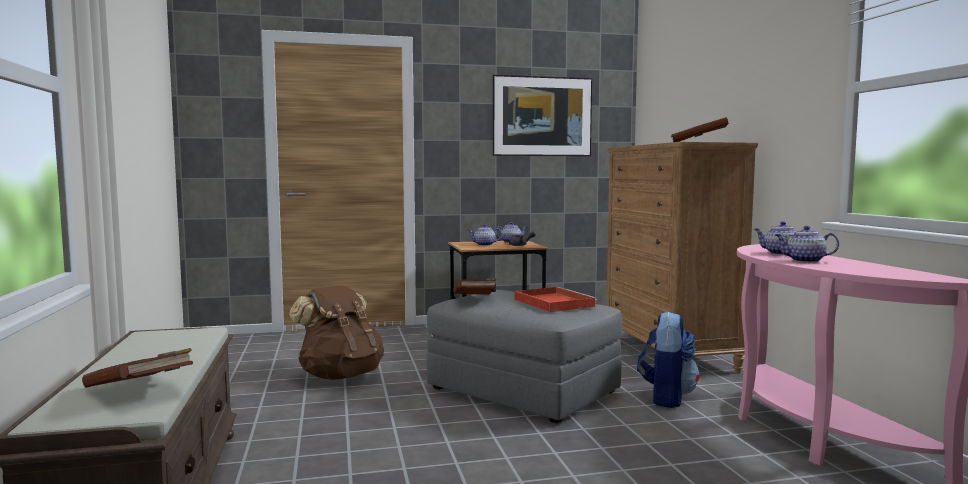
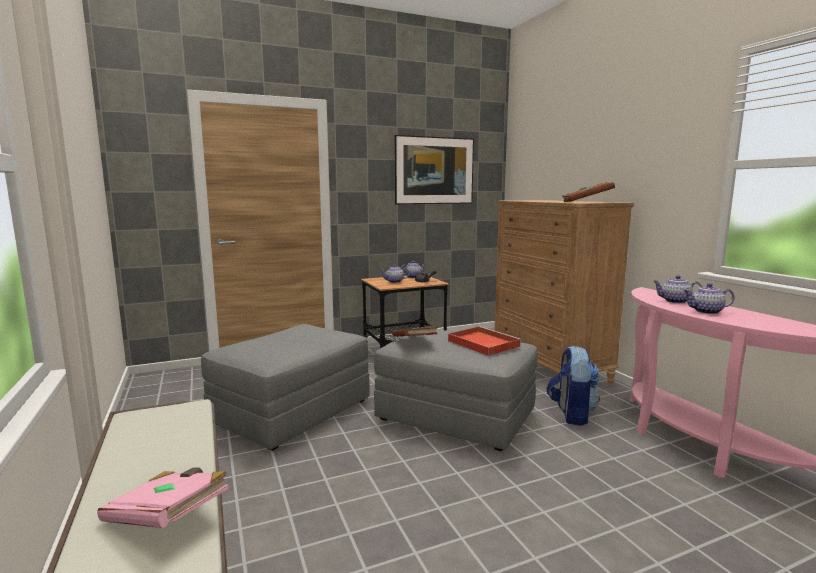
camera: 10 degrees left, 5 degrees up
brown book [82,348,193,388] -> pink book [97,467,229,528]
brown backpack [289,286,384,380] -> grey ottoman [201,324,369,451]

